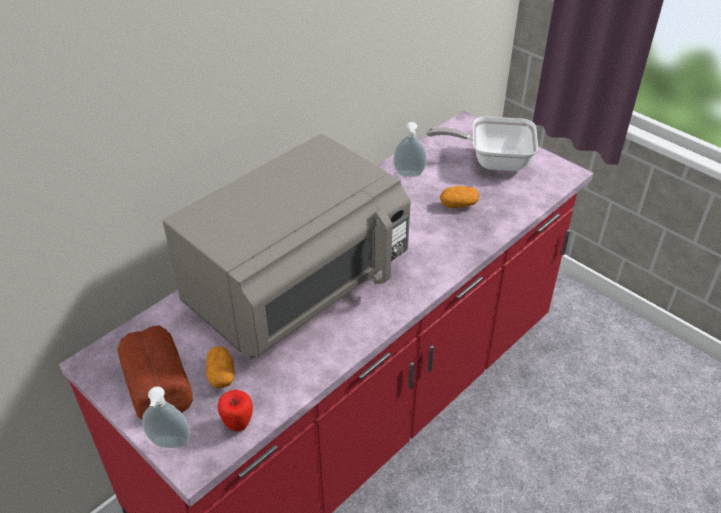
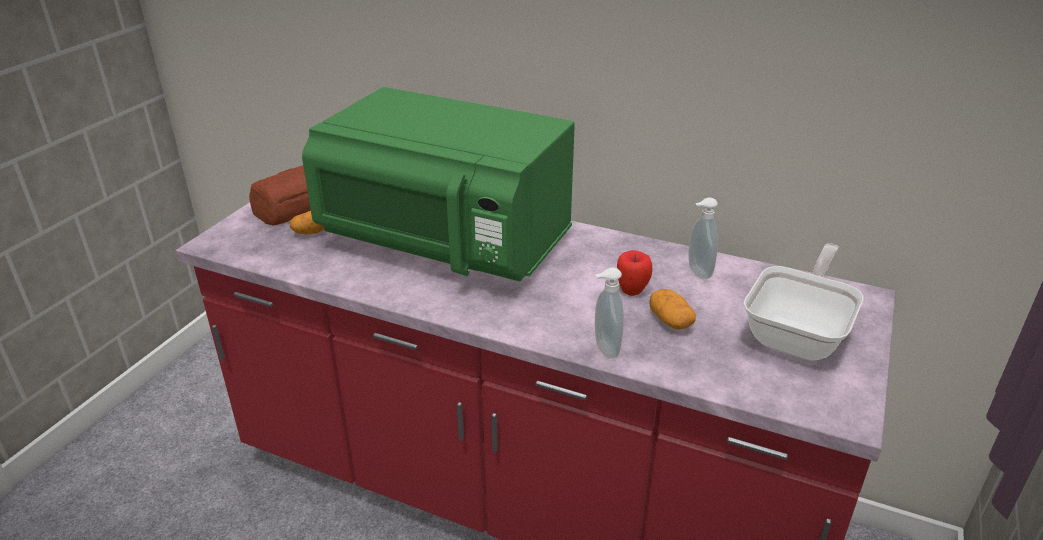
camera: 70 degrees right, 10 degrees down
soap dispenser [142,387,190,448] -> soap dispenser moved to [595,267,624,359]
grey microwave [163,134,411,360] -> green microwave [302,87,575,281]
apple [218,389,253,431] -> apple moved to [617,250,652,296]
frying pan [426,116,538,171] -> frying pan turned 45 degrees clockwise [744,243,864,361]

